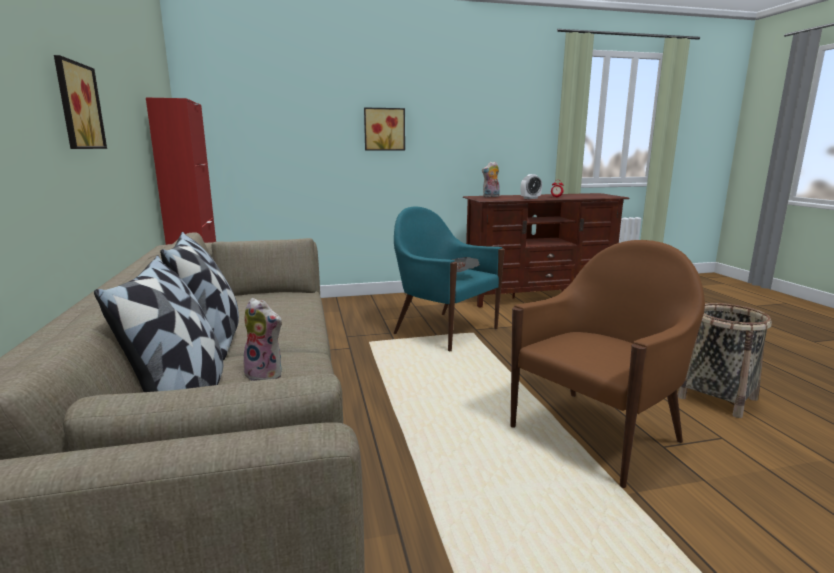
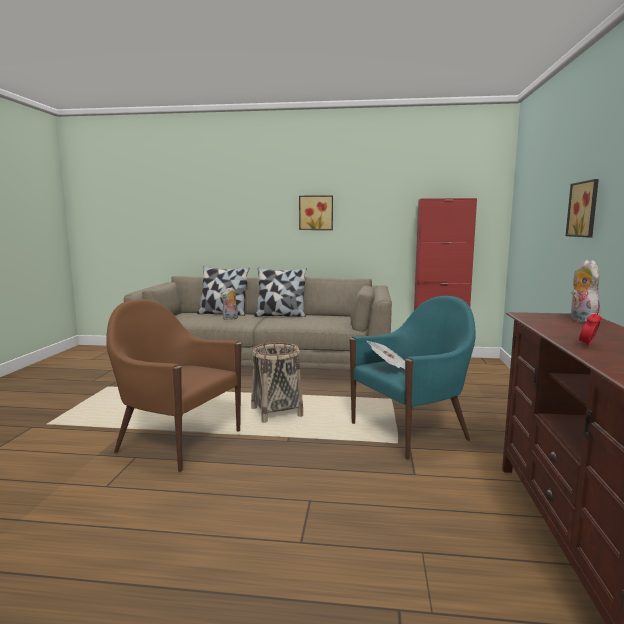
camera: 110 degrees right, 5 degrees down
brown armchair [511,240,705,488] -> brown armchair turned 135 degrees clockwise [106,299,241,472]
alarm clock [520,174,542,199] -> none
basket [678,303,772,418] -> basket moved to [251,342,303,423]

